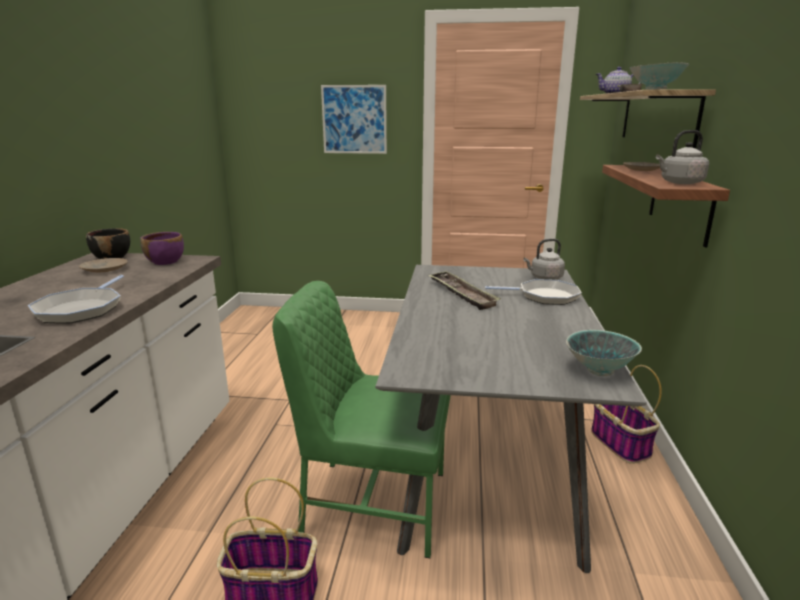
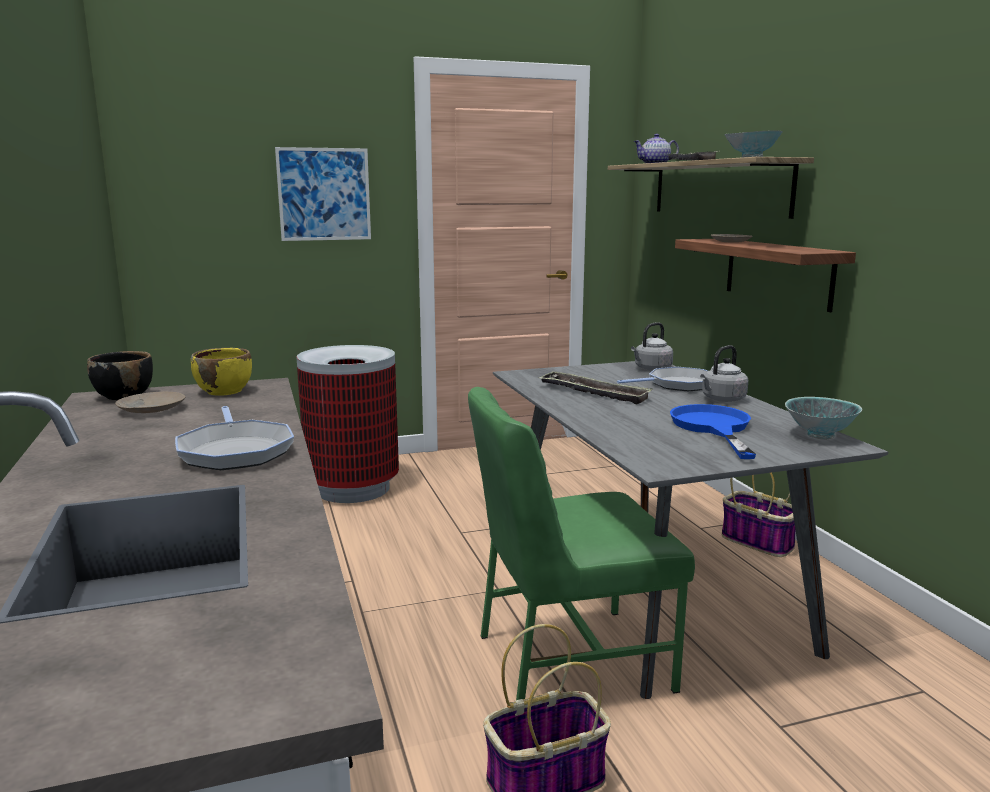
camera: 25 degrees left, 5 degrees down
purple bowl [140,232,184,265] -> yellow bowl [191,348,252,396]
grey kettle [656,130,709,184] -> grey kettle moved to [700,345,748,402]
none -> trash can [296,345,399,503]
none -> blue frying pan [670,404,756,459]

